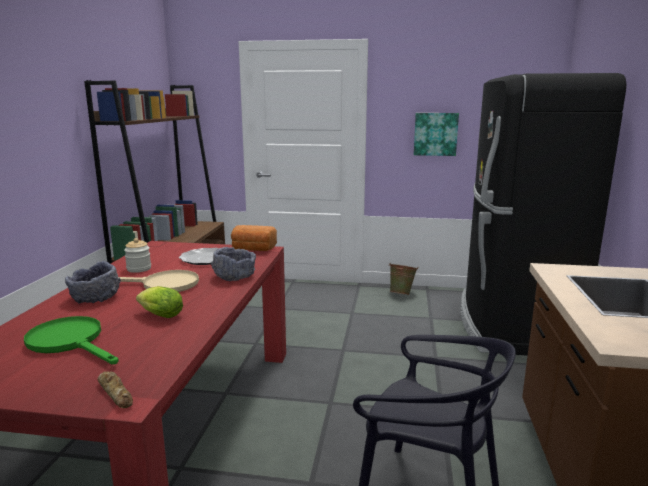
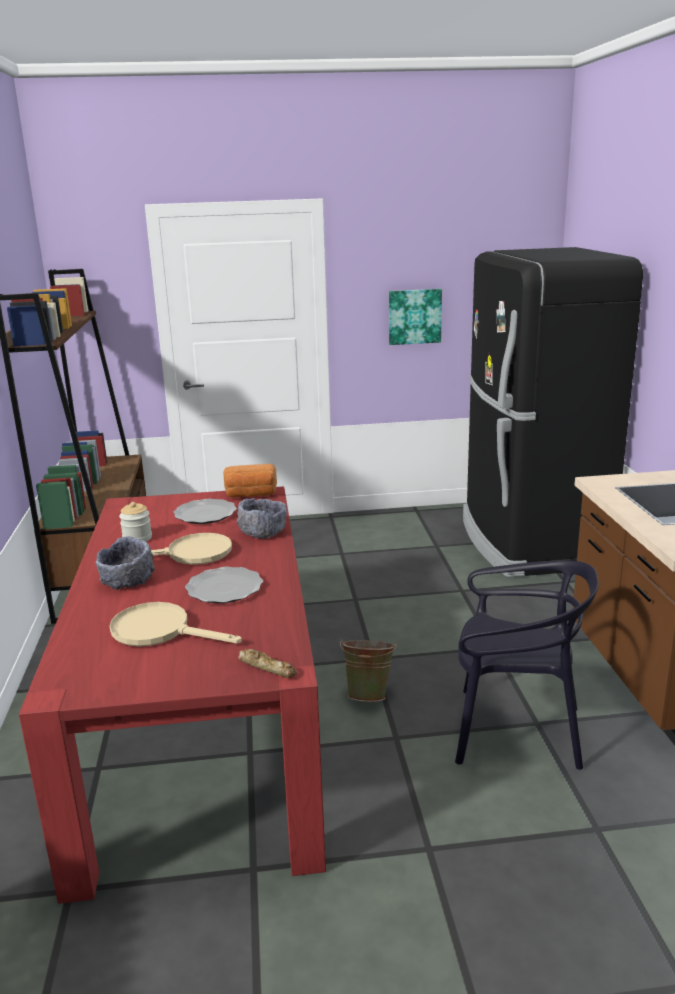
camera: 15 degrees left, 5 degrees up
green frying pan [24,316,119,364] -> beige frying pan [110,602,242,647]
lettuce [136,286,183,318] -> plate [185,567,263,603]
green bucket [389,263,418,295] -> green bucket moved to [340,639,397,702]

